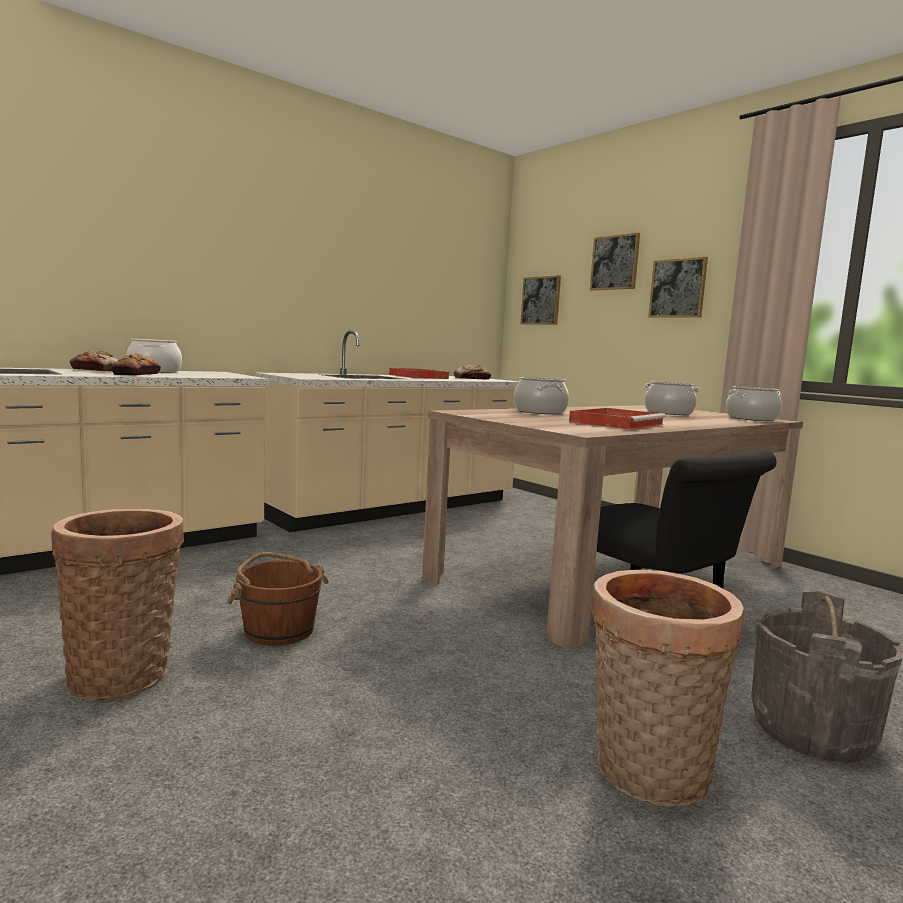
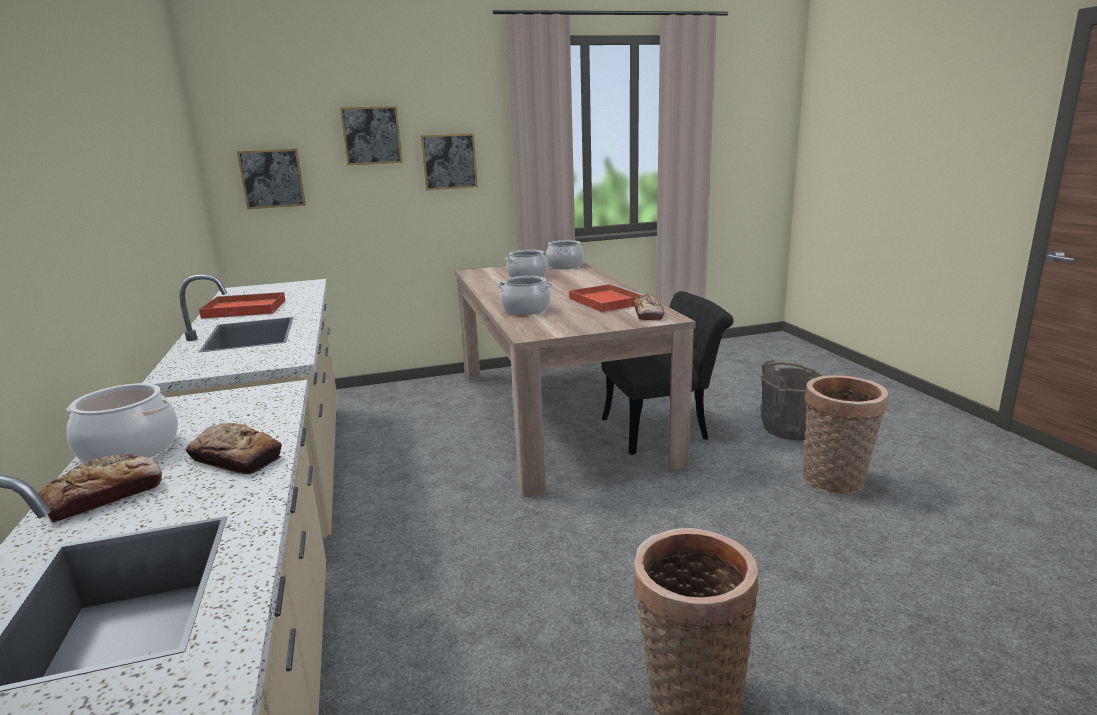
camera: 65 degrees left, 10 degrees up
brown bucket [227,552,329,646] -> none
bread [454,364,491,380] -> bread moved to [634,294,665,320]

